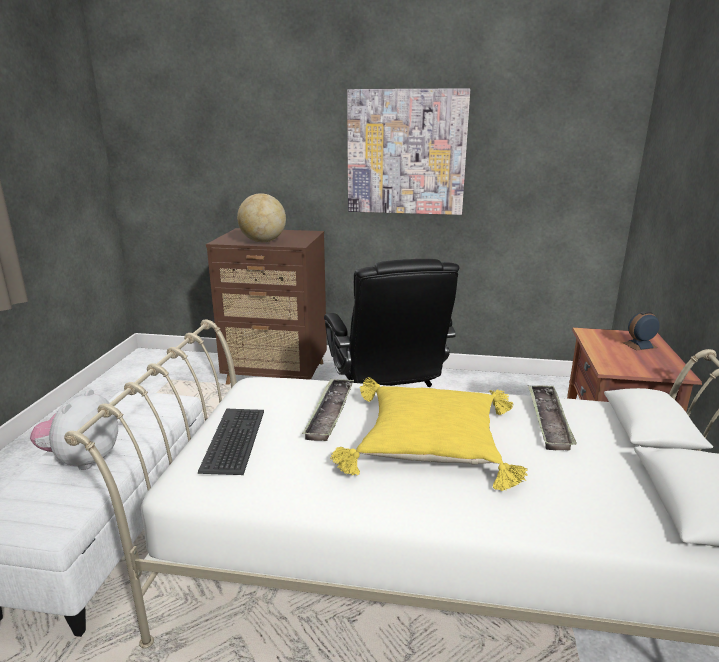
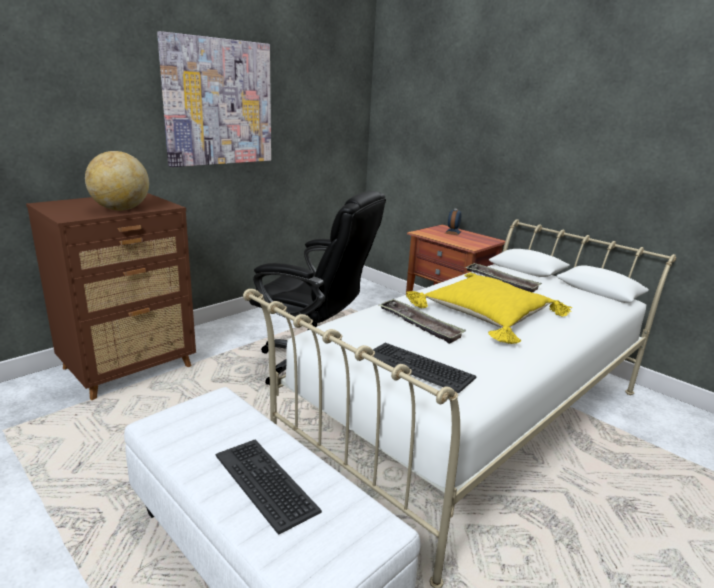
camera: 55 degrees left, 0 degrees up
plush toy [30,389,118,470] -> keyboard [216,440,322,535]

